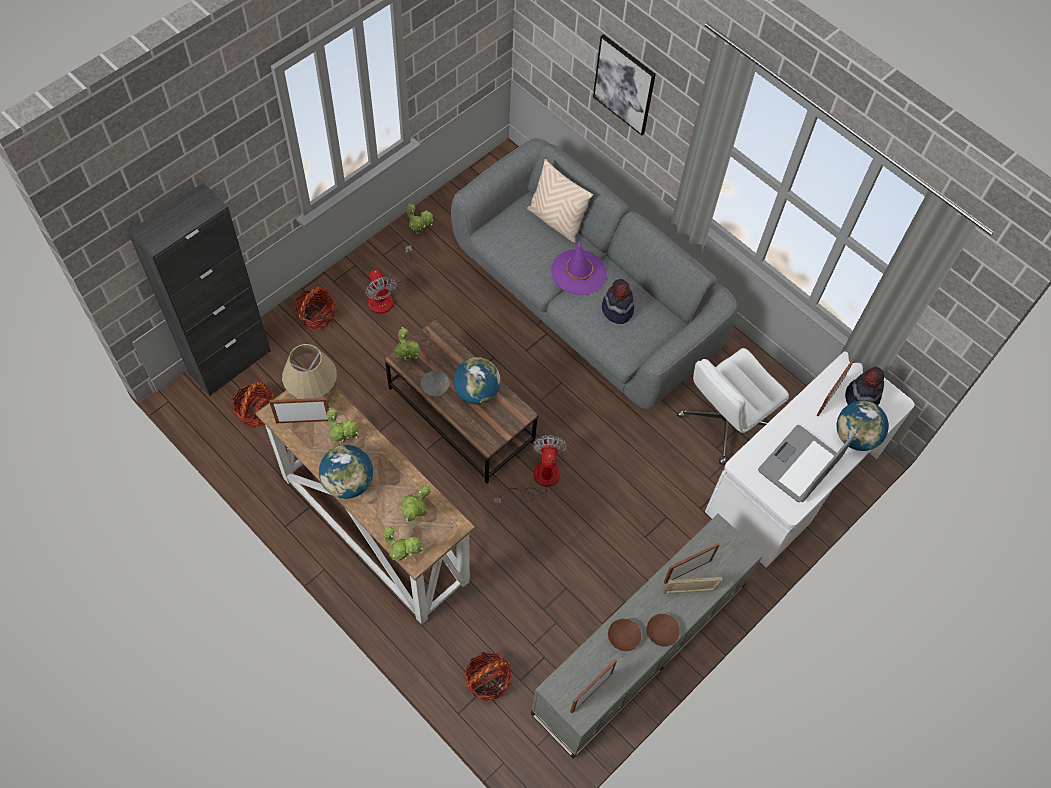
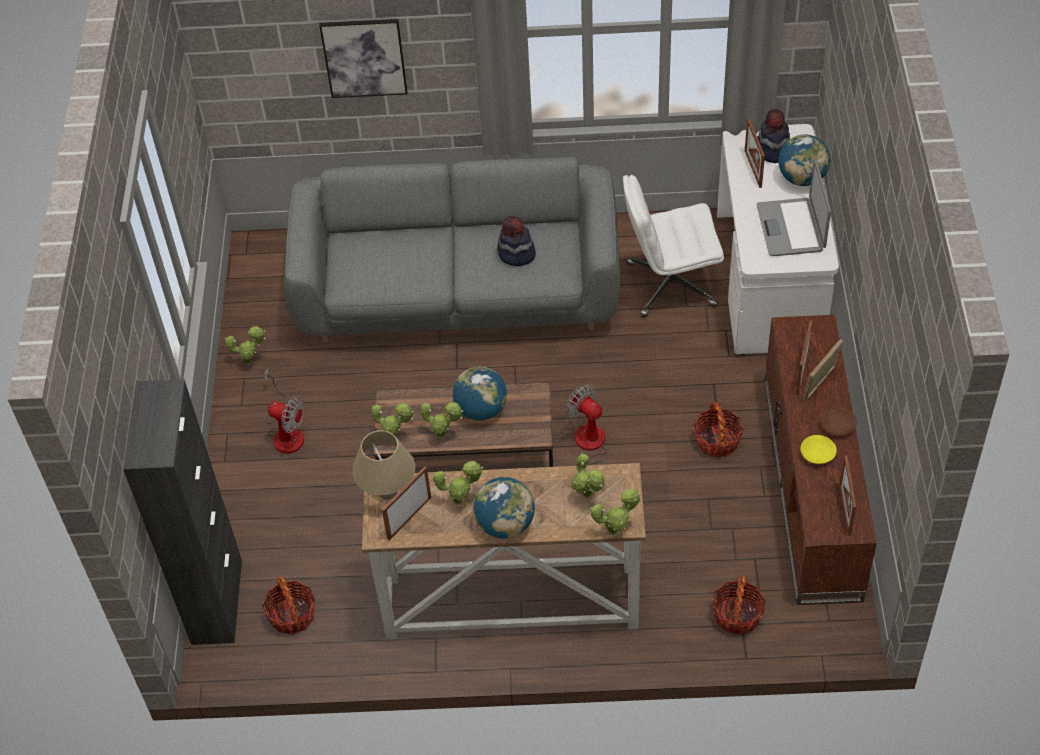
camera: 40 degrees left, 10 degrees down
basket [294,287,335,330] -> basket moved to [694,402,743,457]
grey bowl [421,371,450,397] -> potted plant [421,402,463,438]
beige pillow [527,159,593,243] -> none
grey tv stand [531,514,763,759] -> brown tv stand [765,315,876,605]
purple hat [551,241,607,295] -> none
brown bowl [608,619,641,651] -> yellow bowl [800,435,837,464]
white office chair [677,348,789,465] -> white office chair turned 75 degrees clockwise [623,175,724,317]

